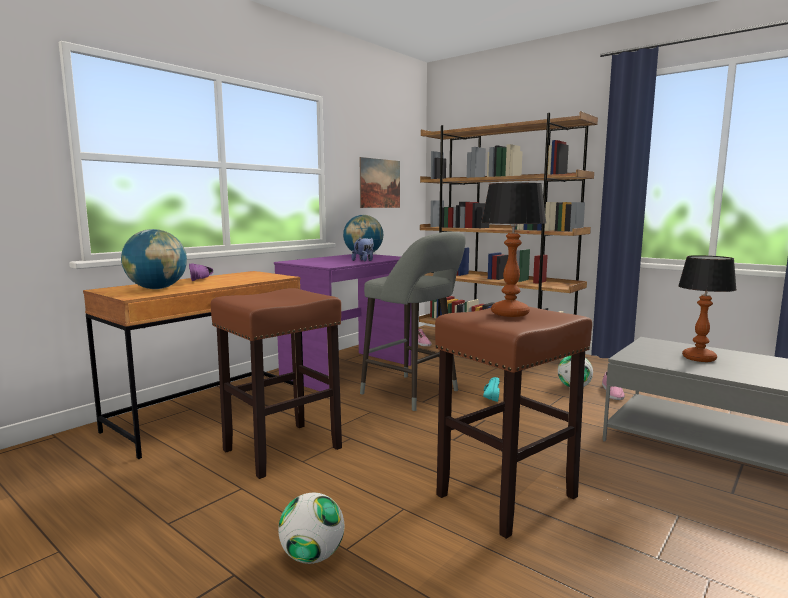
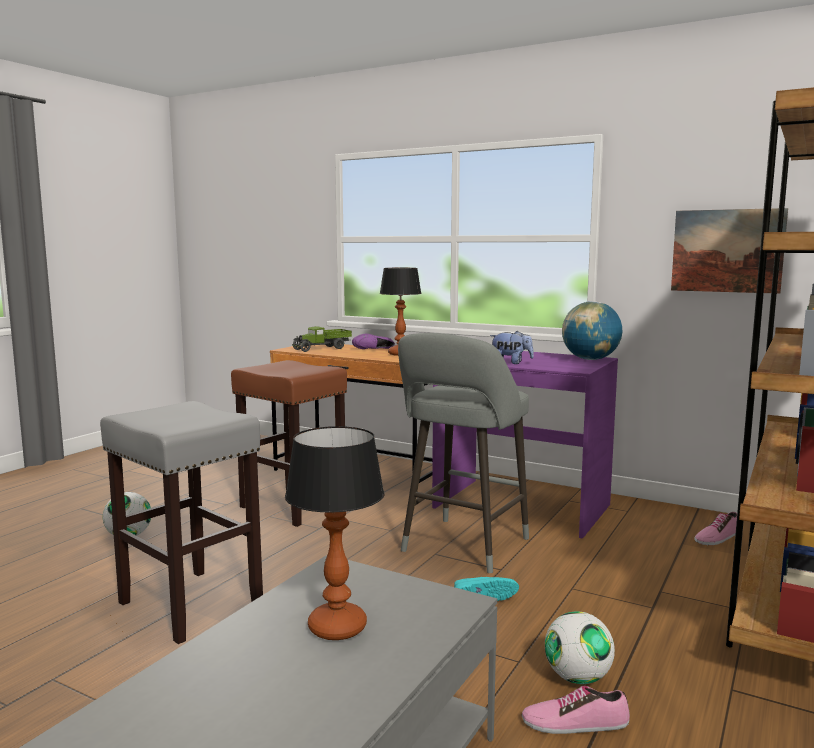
camera: 80 degrees right, 0 degrees up
globe [121,229,187,289] -> toy truck [292,326,352,352]
brown stool [435,307,592,539] -> grey stool [100,401,263,644]
table lamp [481,183,547,317] -> table lamp moved to [380,268,422,356]

